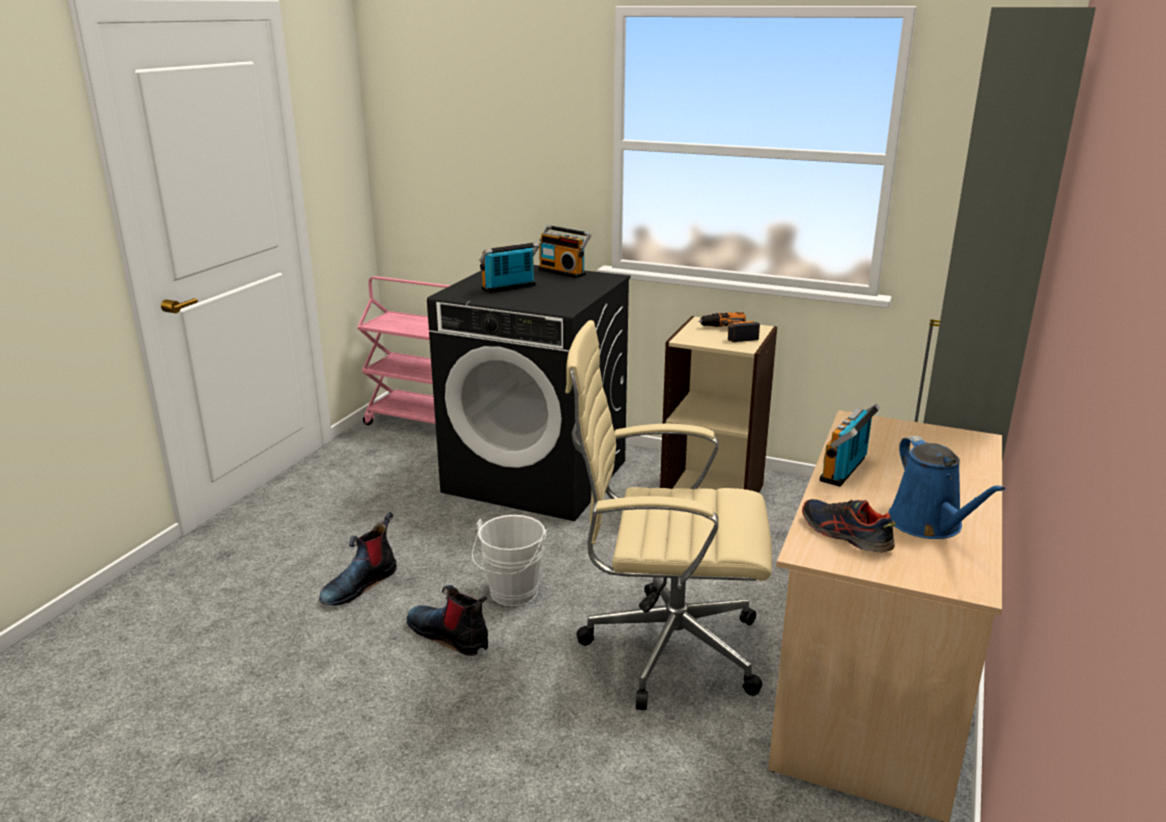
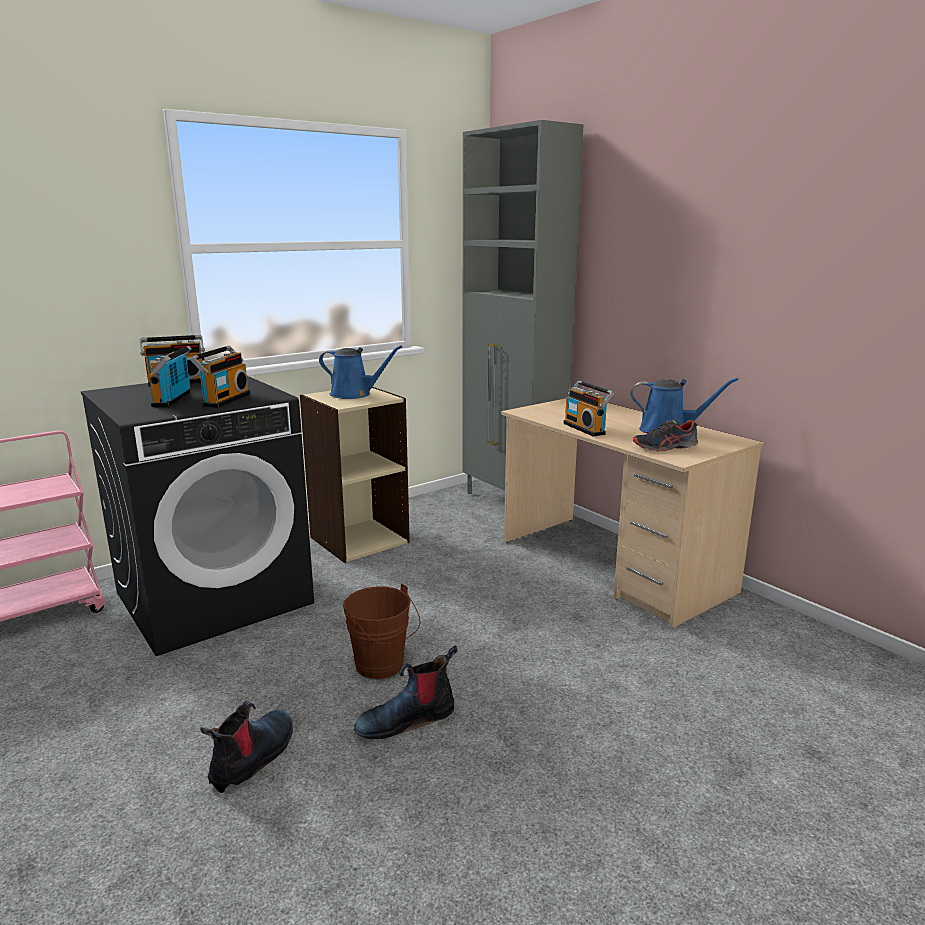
camera: 60 degrees left, 5 degrees down
boot [319,512,397,606] -> boot turned 135 degrees counterclockwise [200,701,293,793]
white bucket [472,515,547,606] -> brown bucket [343,584,420,679]
beige office chair [565,320,772,710] -> none
power drill [698,312,760,342] -> blue watering can [319,345,403,399]
none -> radio [190,346,250,408]

